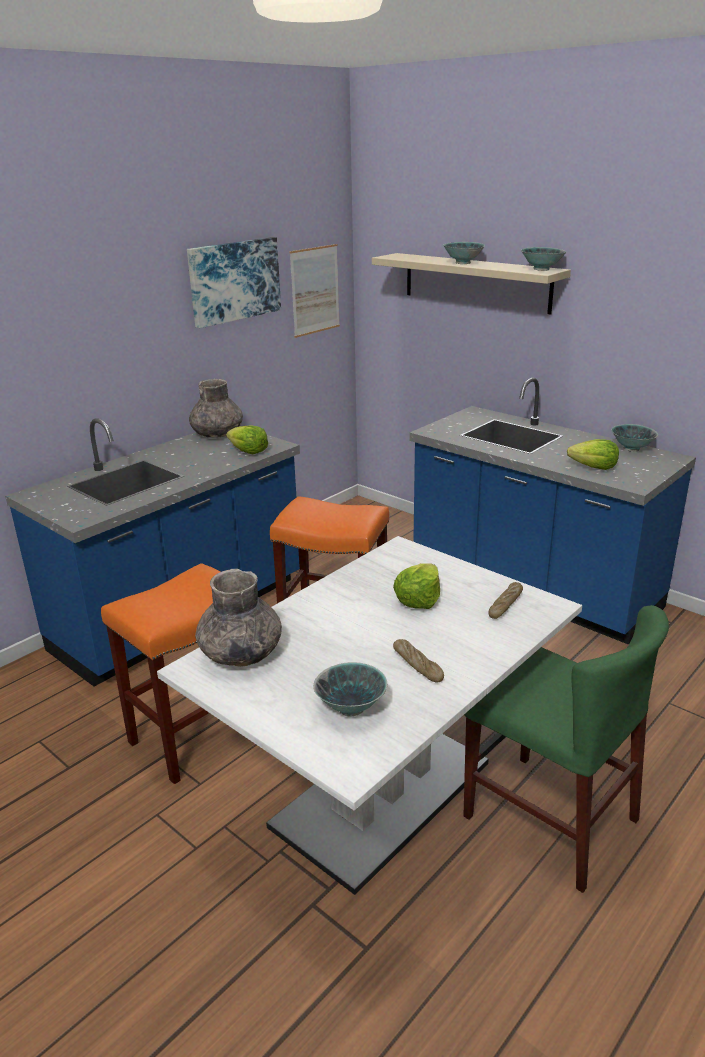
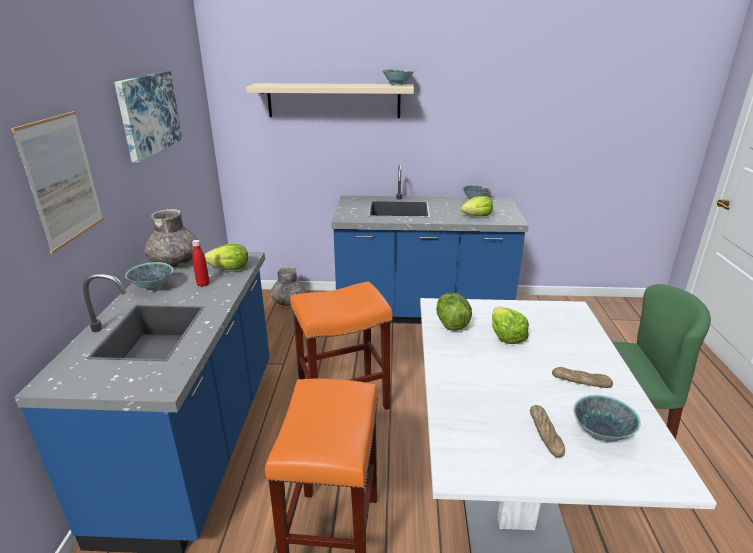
camera: 40 degrees left, 0 degrees up
grey vase [195,569,282,667] -> grey vase moved to [271,267,306,306]
picture [290,244,340,338] -> picture moved to [11,111,104,254]
bowl [443,242,485,264] -> bowl moved to [125,262,173,292]
bread [488,582,523,619] -> bread moved to [530,405,565,458]
none -> red bottle [192,240,209,287]
none -> lettuce [436,293,472,331]

